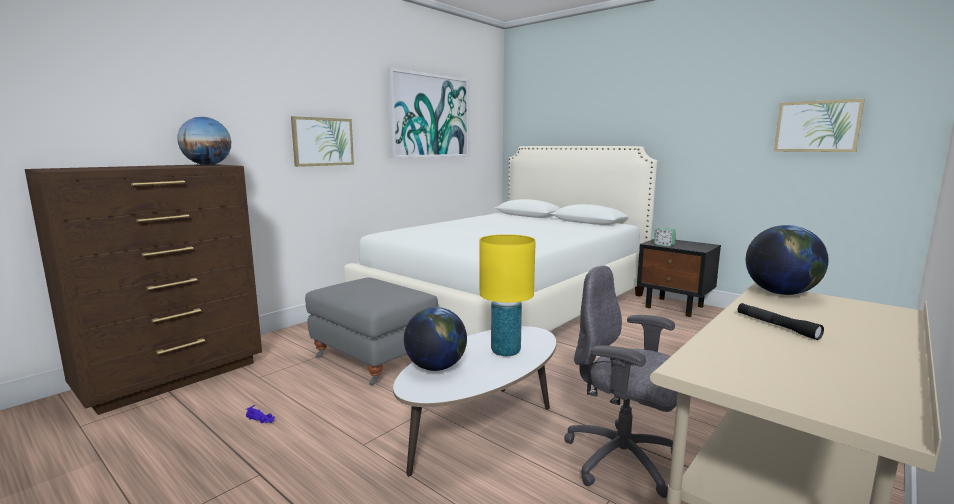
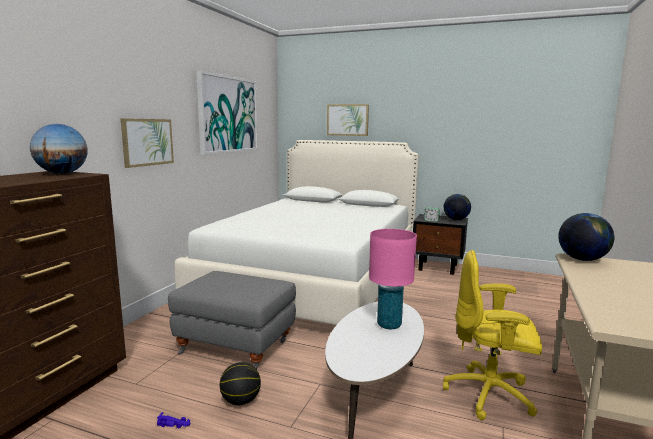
camera: 20 degrees left, 0 degrees up
globe [404,307,467,371] -> globe moved to [444,194,471,220]
yellow table lamp [479,234,536,356] -> pink table lamp [369,229,417,329]
grey office chair [564,266,678,498] -> yellow office chair [443,250,542,420]
black flashlight [738,303,824,340] -> none
picture [774,99,865,152] -> picture moved to [327,104,369,136]
none -> basketball [220,362,261,405]

